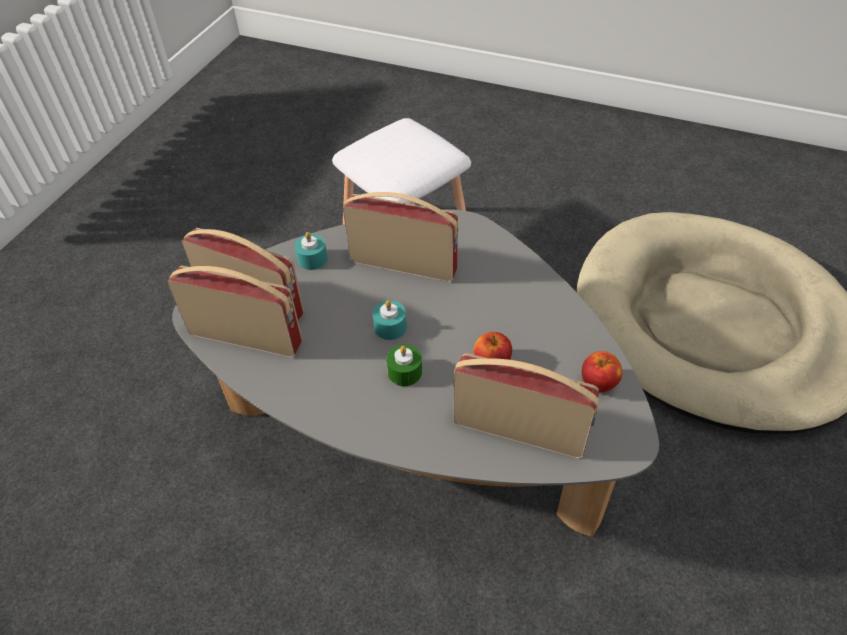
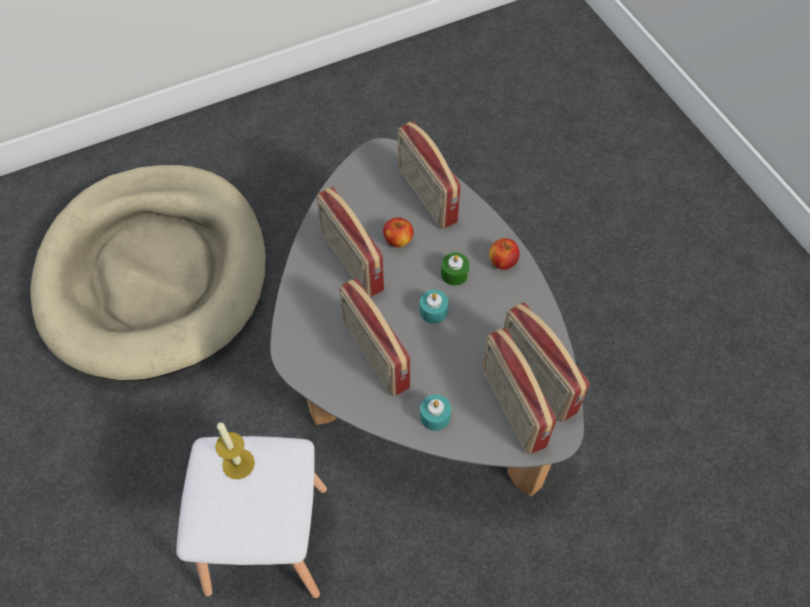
camera: 140 degrees left, 10 degrees up
apple [582,351,622,392] -> apple moved to [489,238,520,270]
none -> candle [215,423,255,479]
none -> radio [316,187,384,297]

